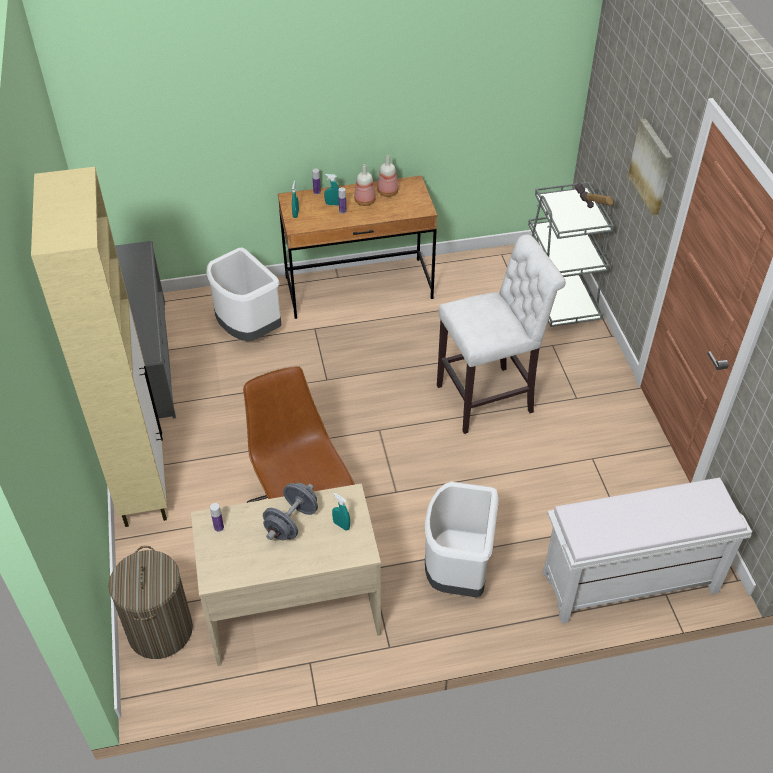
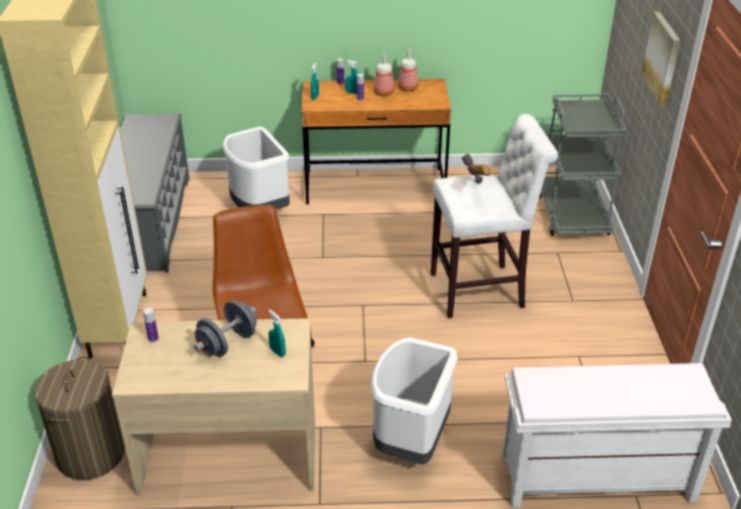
camera: 10 degrees right, 10 degrees down
hammer [575,183,614,208] -> hammer moved to [462,154,491,183]

